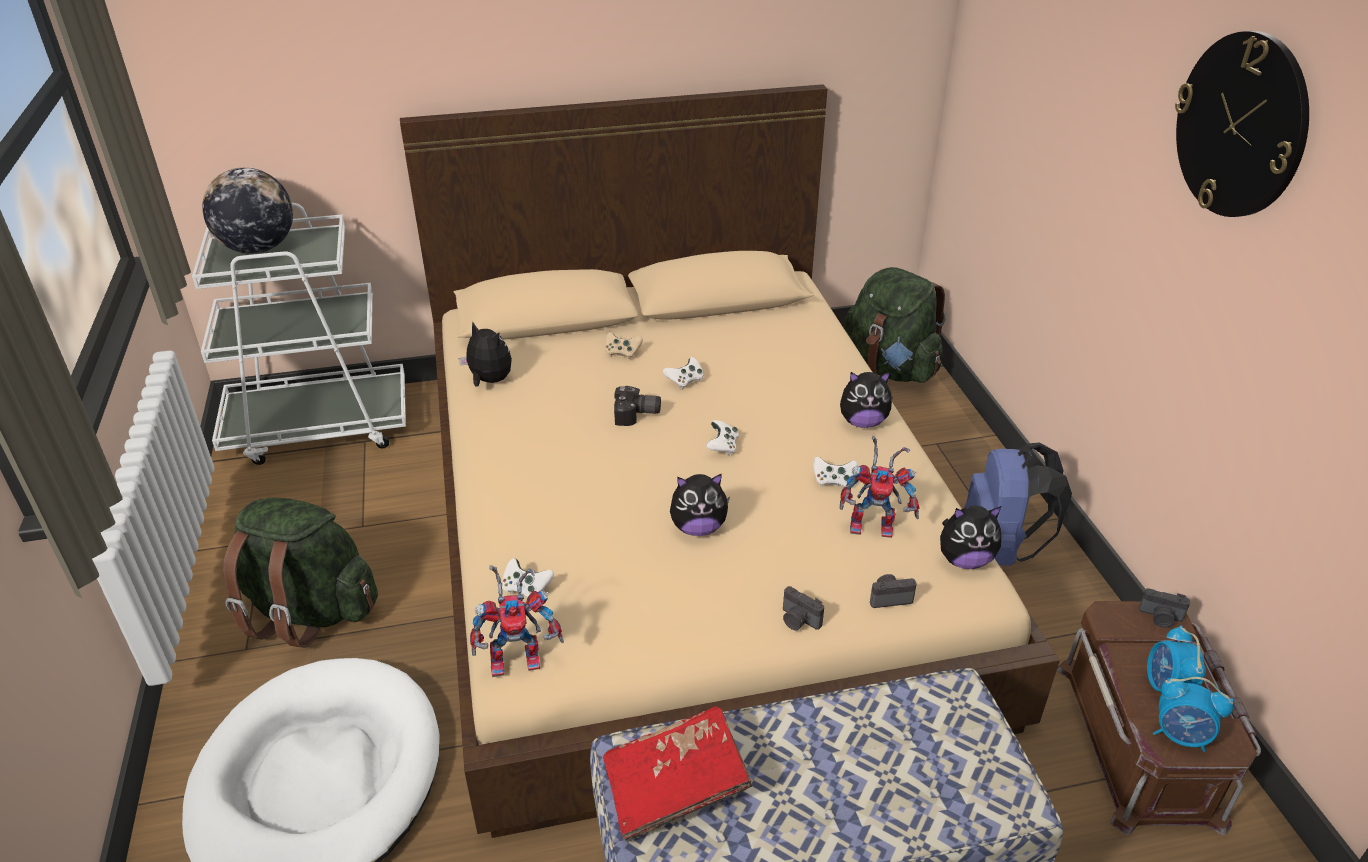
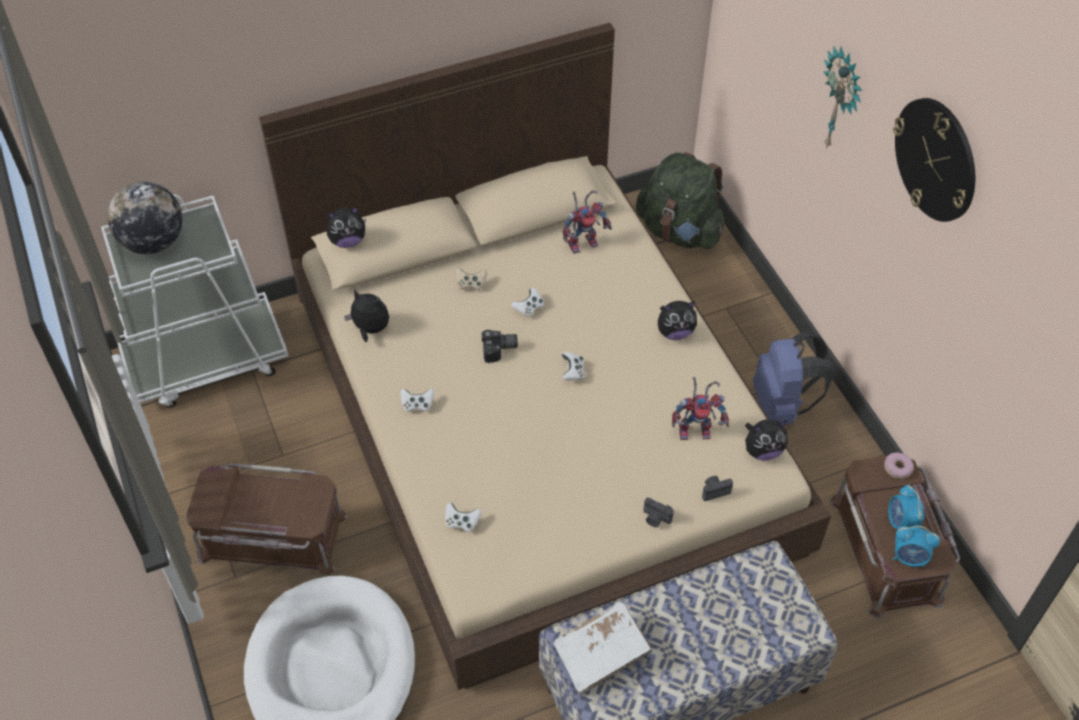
camera: 10 degrees left, 15 degrees up
green backpack [223,497,378,648] -> brown storage box [186,463,347,576]
toy robot [470,565,564,677] -> toy robot moved to [562,190,612,254]
red book [603,706,752,842] -> white book [553,601,652,695]
plush toy [670,474,730,536] -> plush toy moved to [327,207,366,248]
white game controller [813,457,858,487] -> white game controller moved to [400,389,434,412]
camera [1139,588,1190,628] -> donut [884,452,914,479]
none -> wall clock [823,46,862,149]

